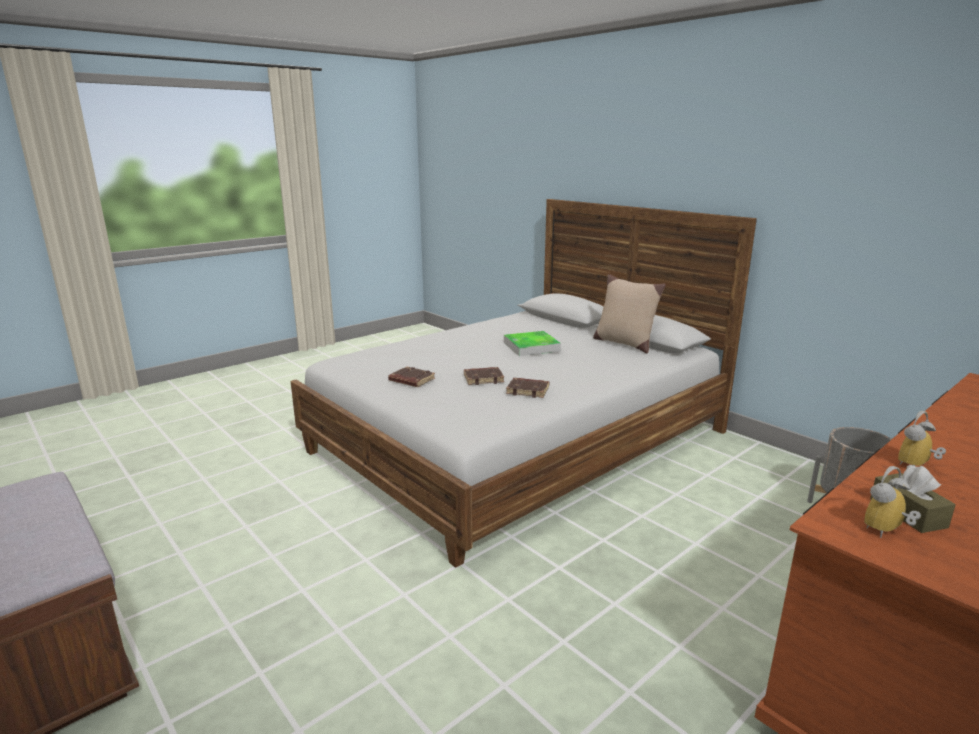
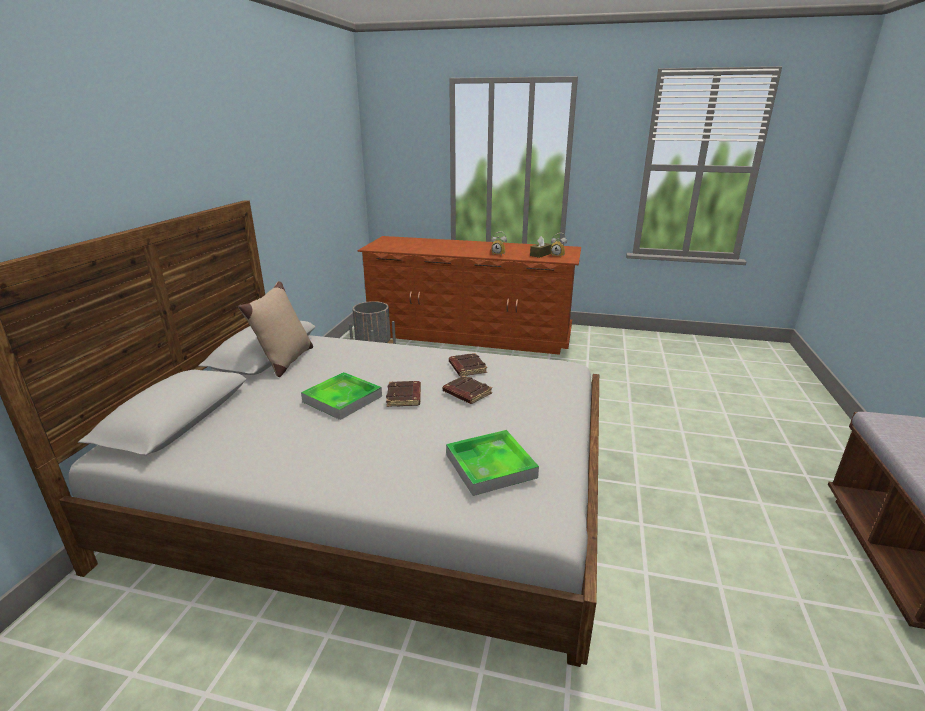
camera: 125 degrees left, 5 degrees up
brown book [388,367,435,387] -> brown book moved to [386,381,421,407]
none -> tray [446,430,539,496]

